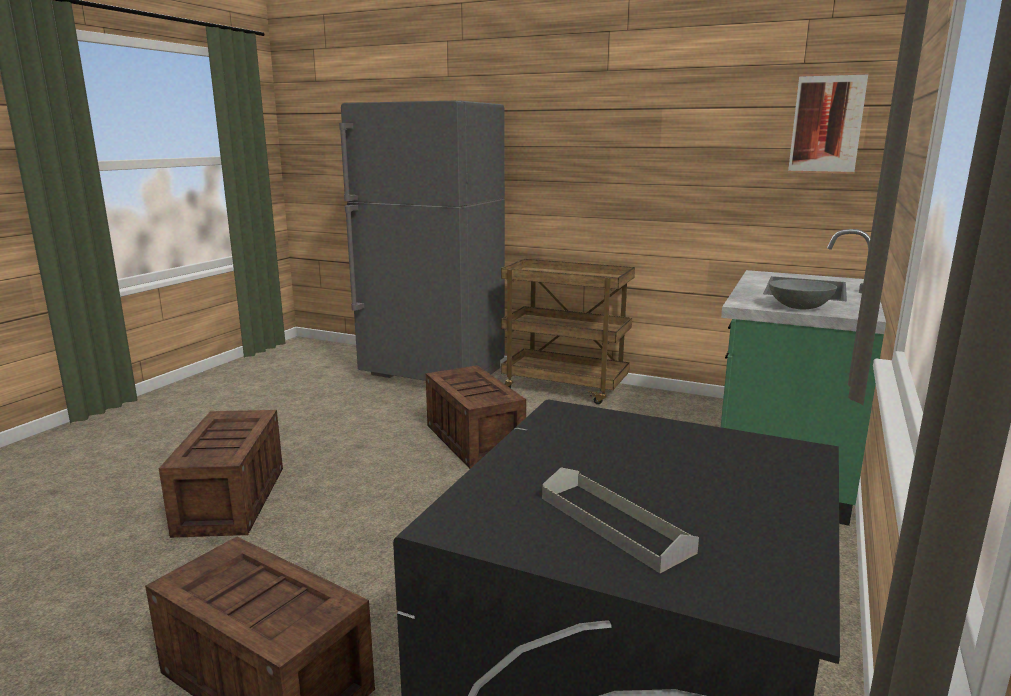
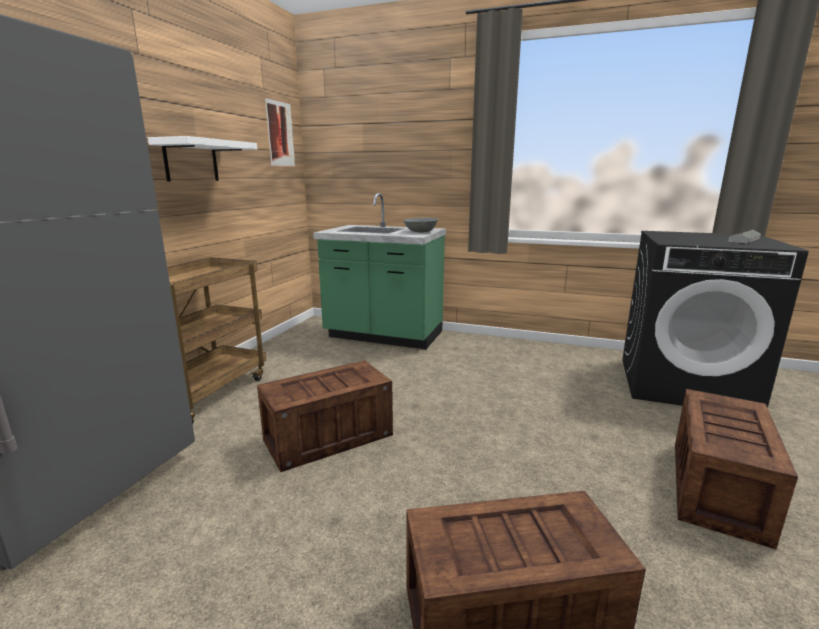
camera: 95 degrees left, 0 degrees up
none -> white shelf [148,136,257,181]

